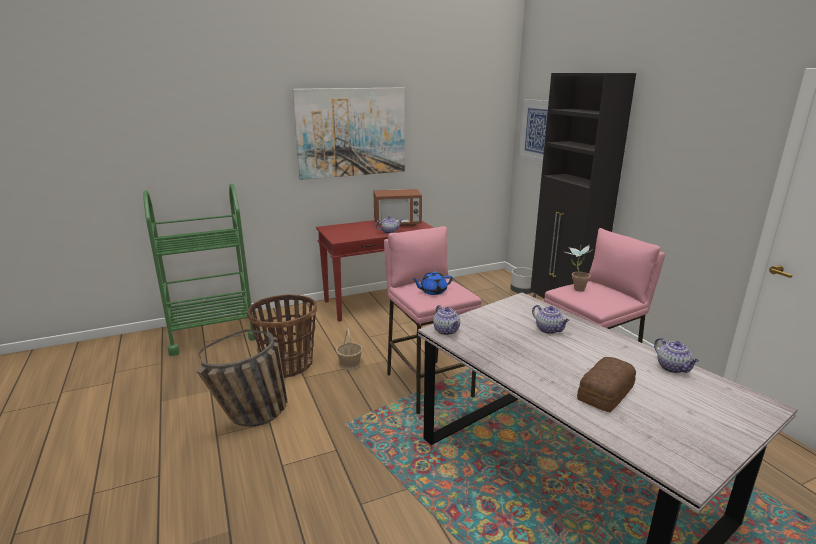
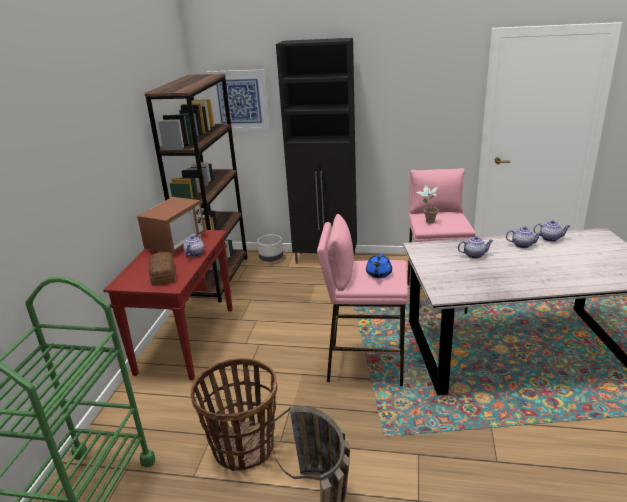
camera: 55 degrees left, 5 degrees up
picture [292,87,405,180] -> none
basket [336,329,363,370] -> none
teapot [433,305,460,335] -> teapot moved to [506,227,543,248]
bread [577,357,636,413] -> bread moved to [148,252,175,286]
none -> brown bookcase [144,74,248,303]

